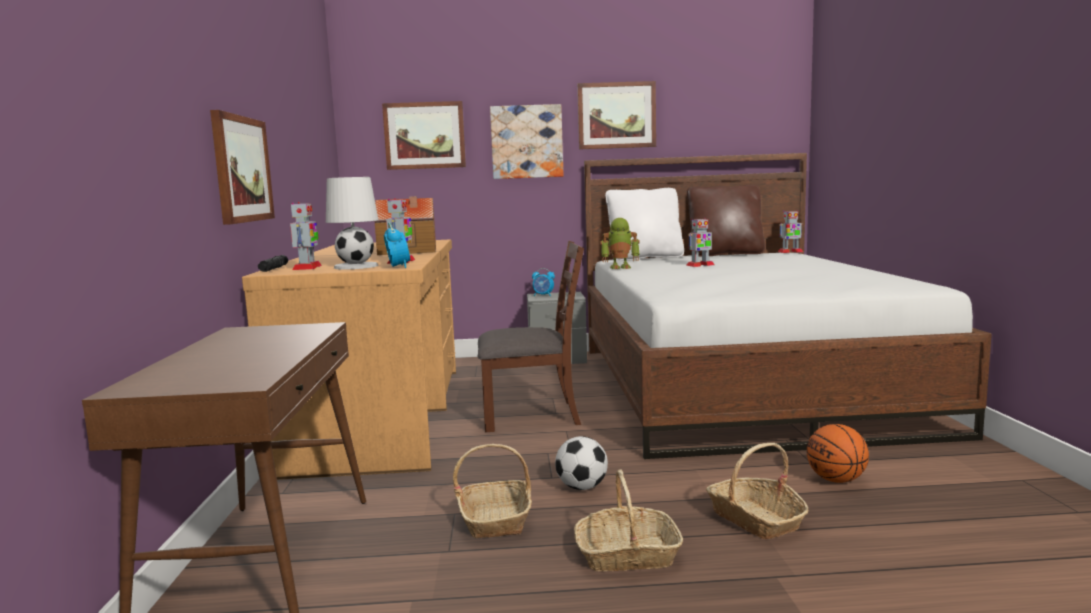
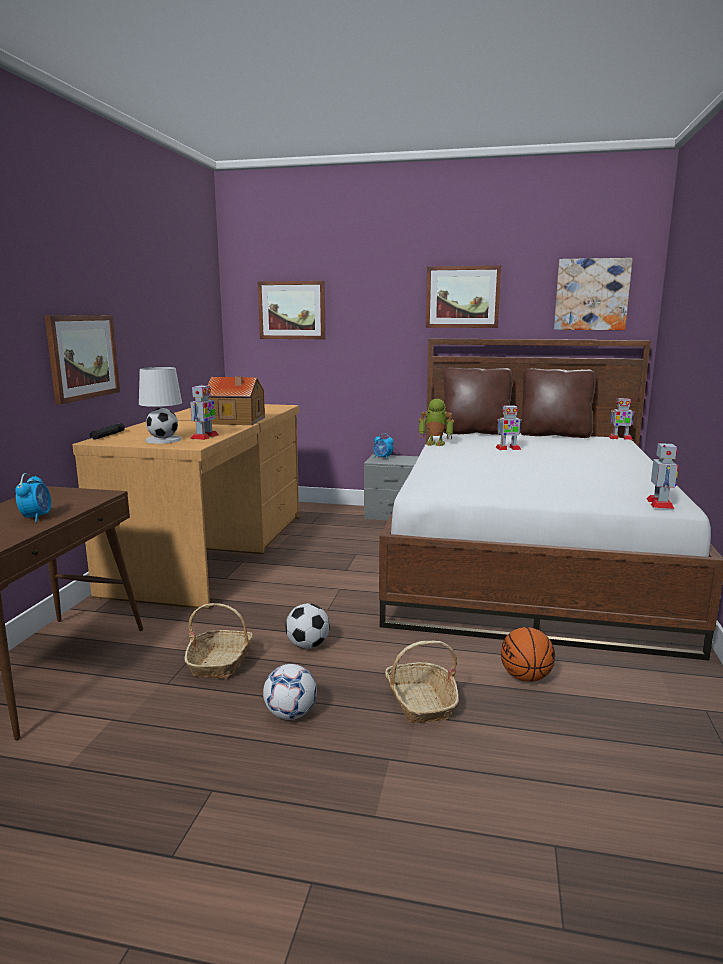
camera: 15 degrees right, 5 degrees up
toy robot [290,202,322,270] -> toy robot moved to [647,441,679,509]
alarm clock [384,222,410,268] -> alarm clock moved to [15,473,51,522]
brown chair [478,240,584,432] -> none
picture [490,104,564,179] -> picture moved to [554,258,633,330]
basket [574,469,683,571] -> football [263,664,317,720]
white pillow [605,188,684,261] -> brown pillow [443,367,513,435]

